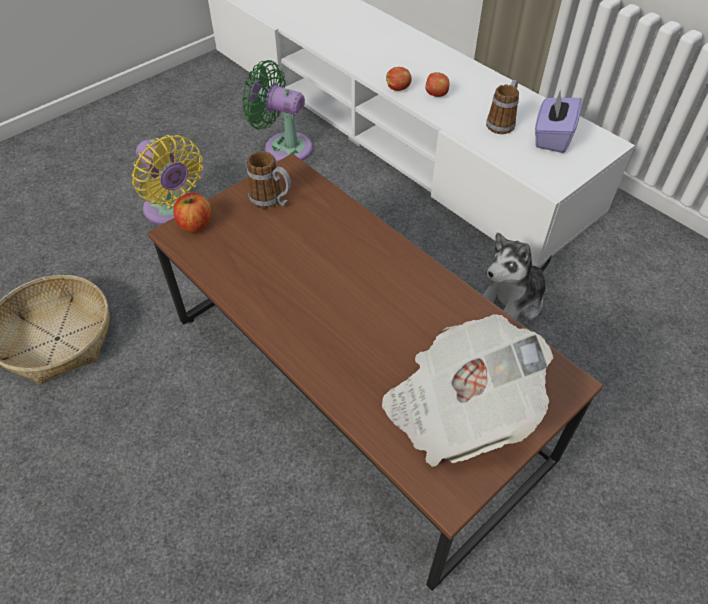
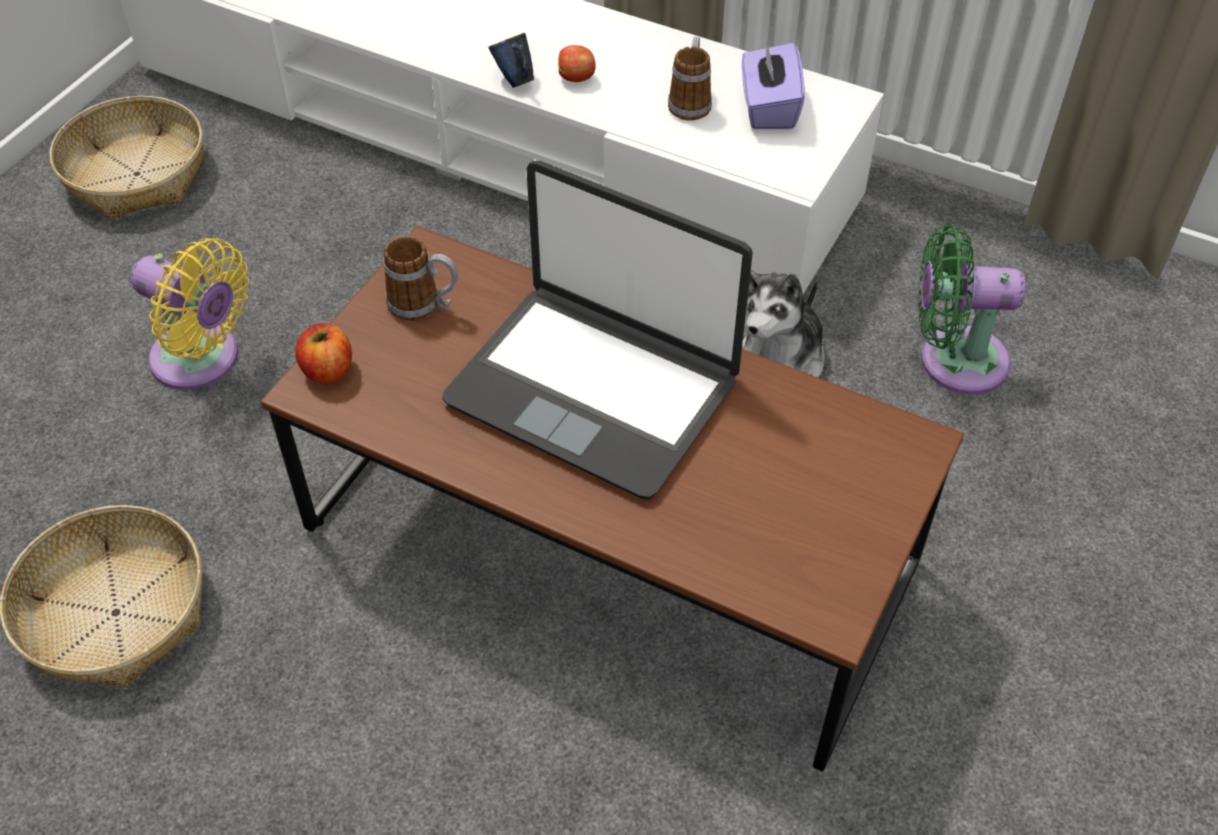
camera: 20 degrees left, 0 degrees up
green fan [242,60,312,162] -> green fan moved to [919,224,1026,394]
newspaper [382,314,553,467] -> none
apple [386,67,411,91] -> blue mug [489,33,534,88]
none -> basket [50,96,205,220]
none -> laptop [442,161,753,500]

